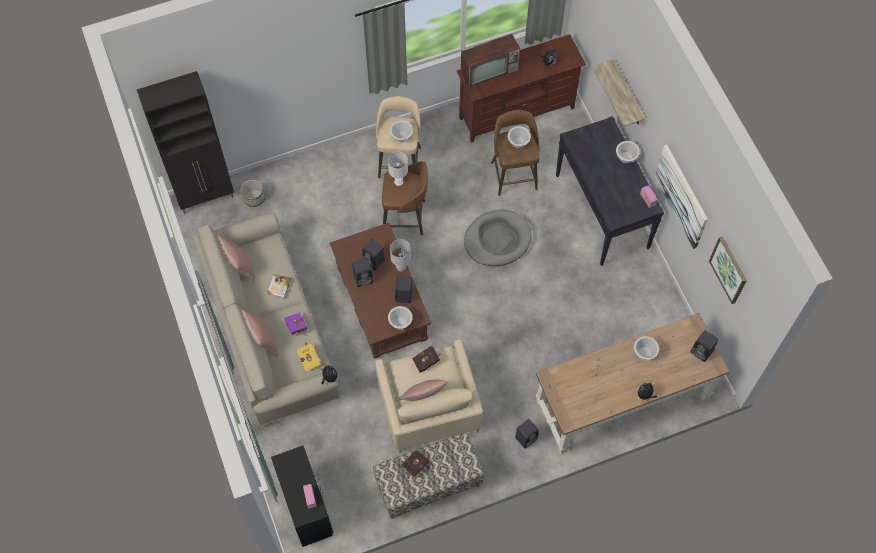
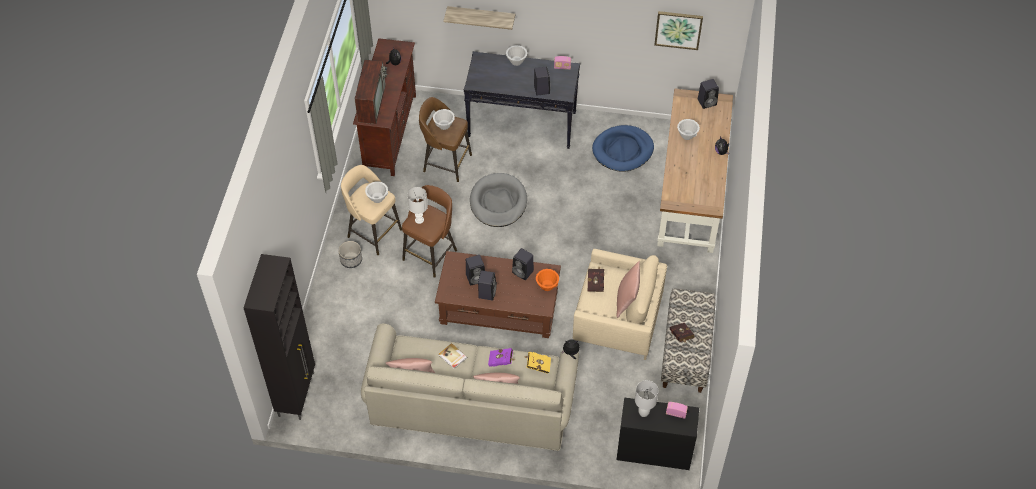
camera: 60 degrees left, 10 degrees down
planter [240,180,265,207] -> planter moved to [338,241,362,268]
white bowl [388,306,413,330] -> orange bowl [536,269,559,291]
white table lamp [390,239,411,272] -> white table lamp moved to [635,380,659,417]
black speaker [515,419,539,449] -> black speaker moved to [534,67,551,95]
picture [655,145,708,249] -> none
none -> blue dog bed [592,125,654,172]

